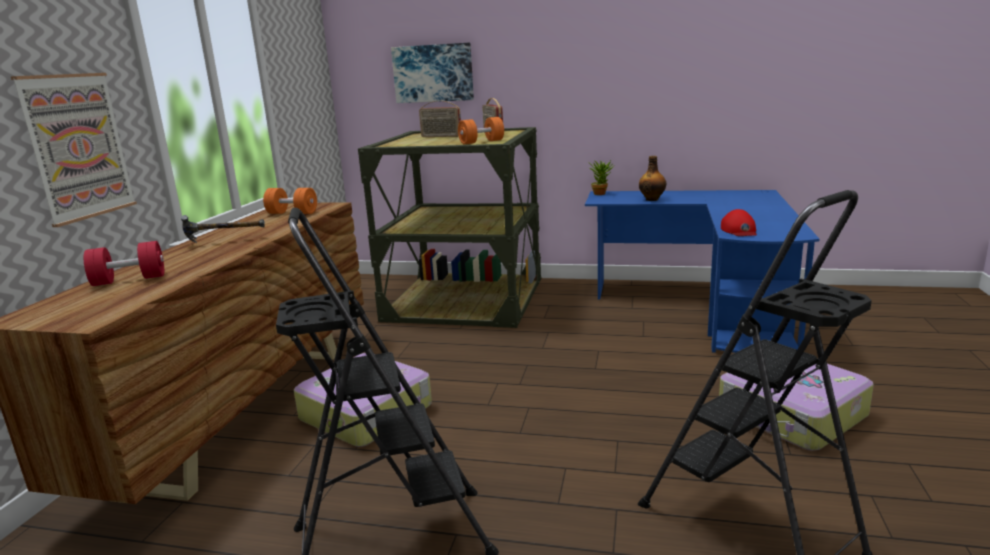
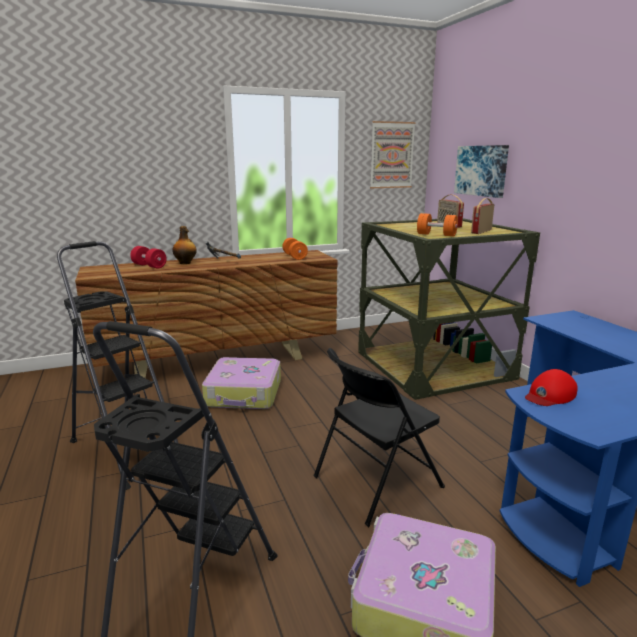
camera: 55 degrees right, 0 degrees up
picture [11,73,137,227] -> picture moved to [370,121,416,188]
potted plant [588,160,614,195] -> none
bottle [639,156,666,201] -> bottle moved to [172,226,197,264]
none -> black chair [313,348,445,527]

